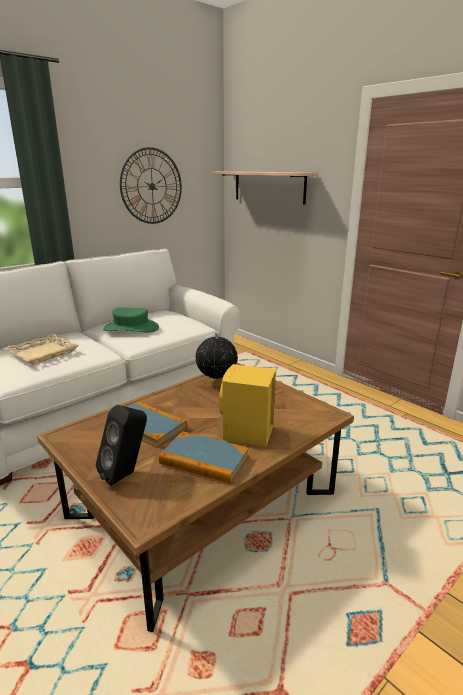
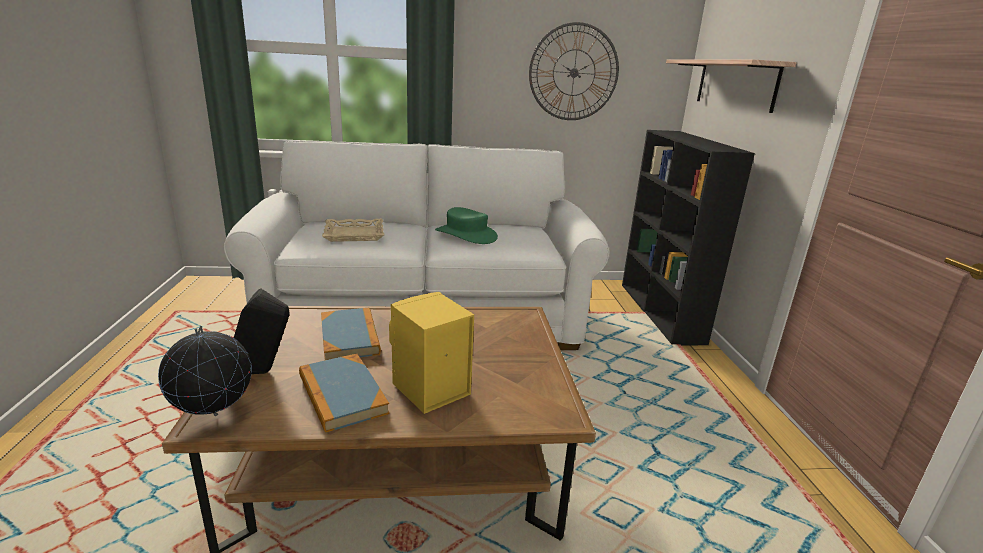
camera: 35 degrees right, 0 degrees up
globe [195,333,238,382] -> globe moved to [158,326,252,416]
none -> black bookcase [622,130,755,345]

